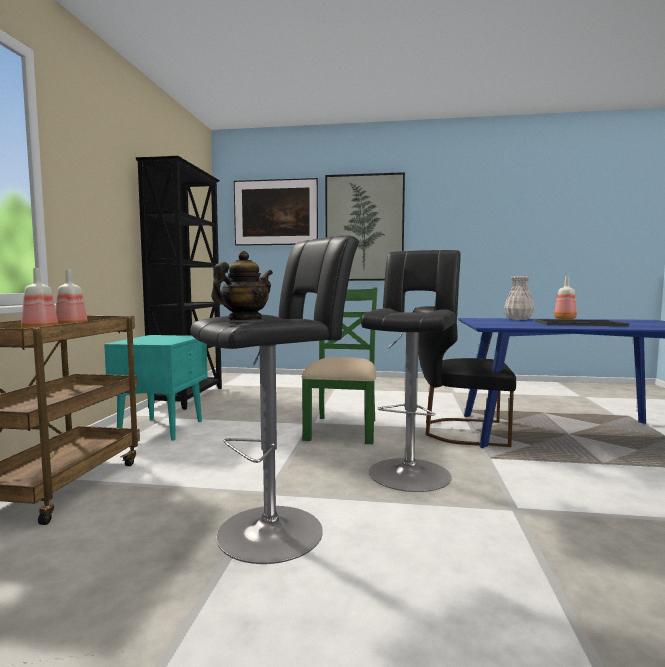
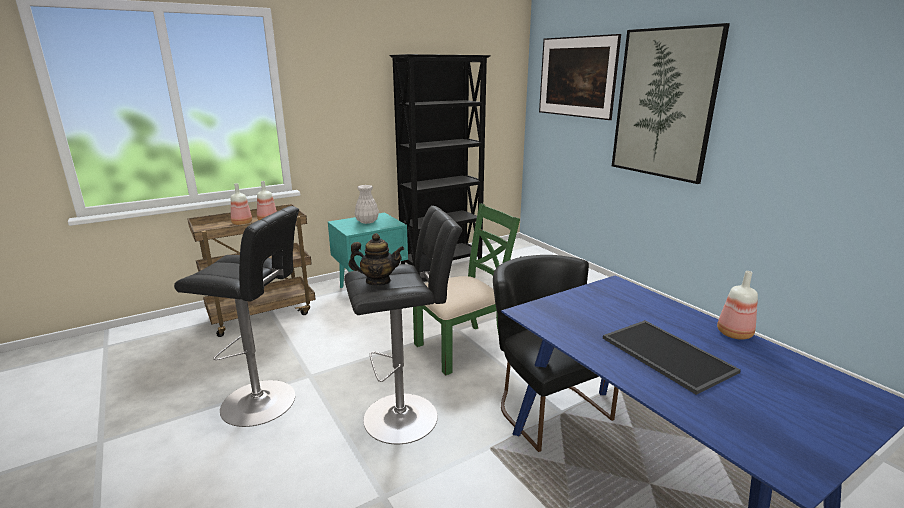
camera: 50 degrees right, 15 degrees up
teapot [211,251,273,320] -> teapot moved to [349,233,405,286]
white vase [504,276,535,320] -> white vase moved to [354,185,379,224]

